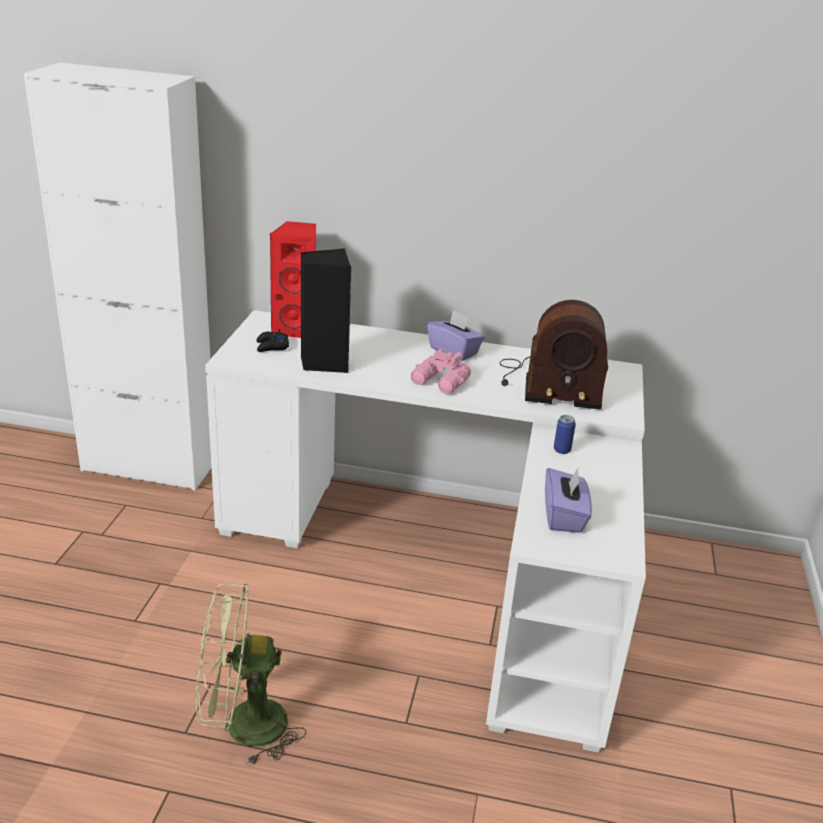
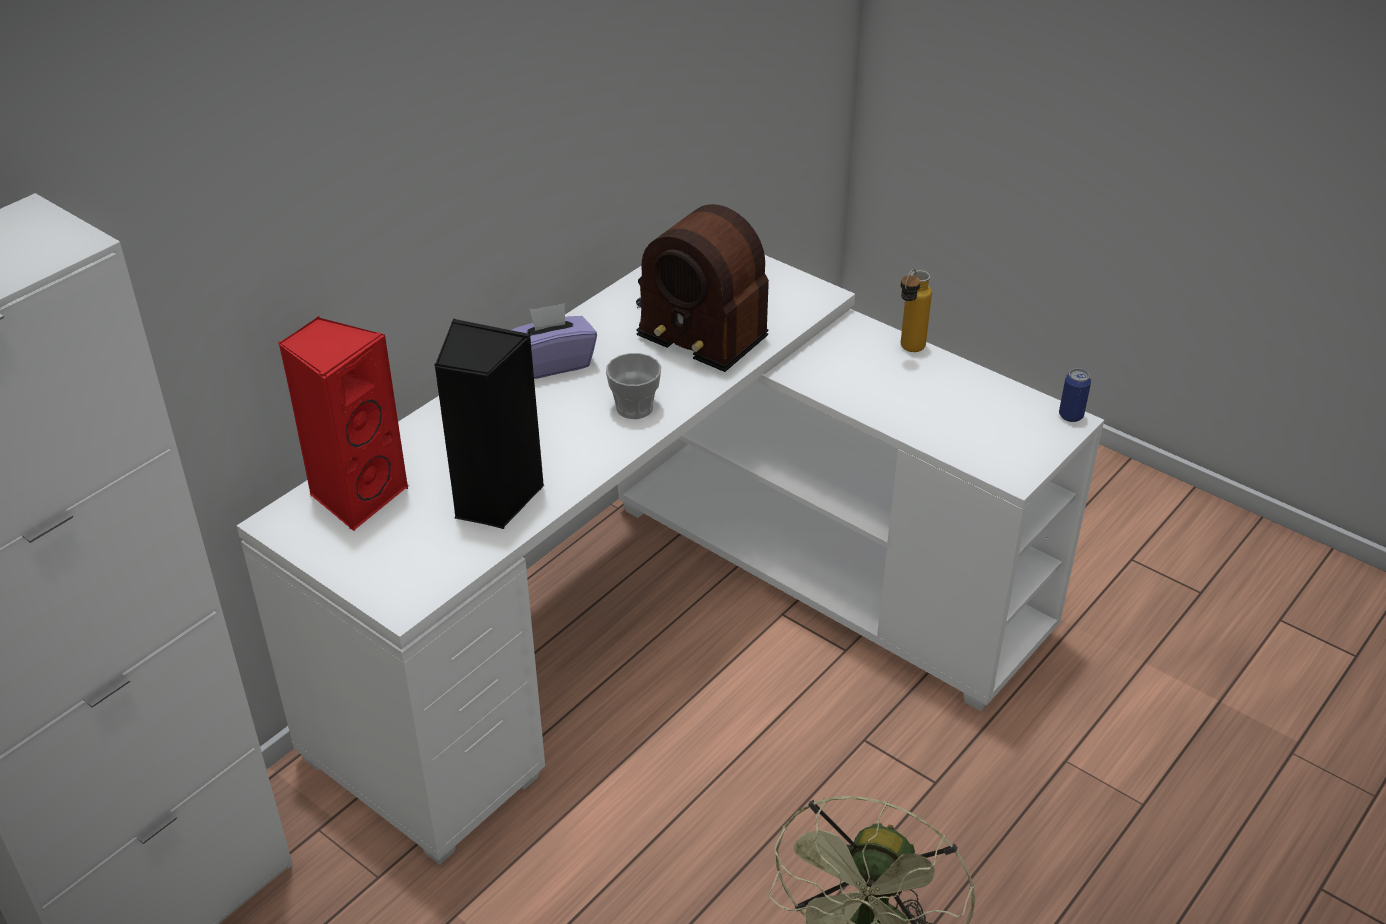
camera: 60 degrees left, 10 degrees up
black game controller [257,329,289,352] -> none
pink binoculars [411,349,471,394] -> cup [606,353,661,419]
radio [500,300,608,410] -> radio turned 90 degrees clockwise [636,204,769,372]
purple tissue box [545,468,592,533] -> none
can [554,415,576,454] -> can moved to [1059,368,1091,422]
none -> bottle [901,269,932,352]

